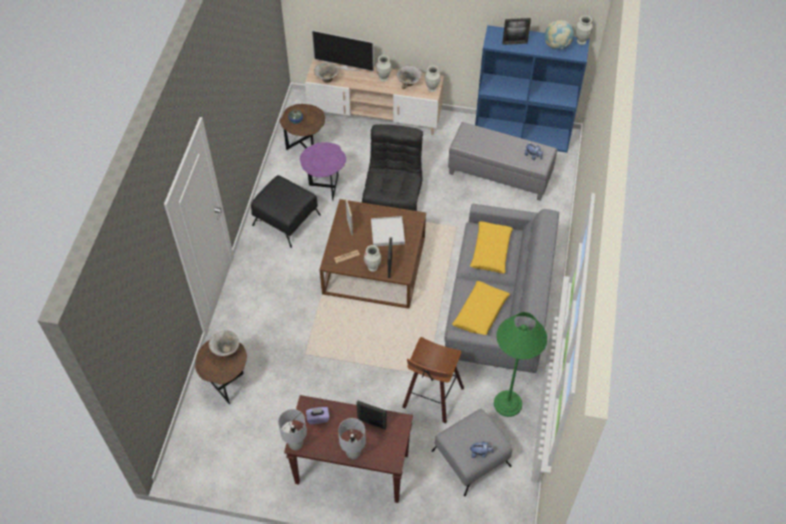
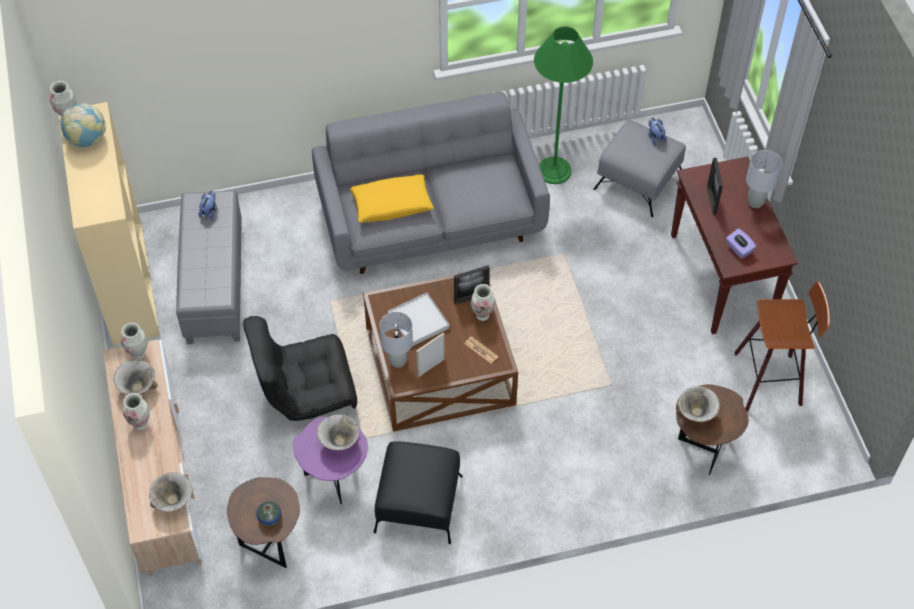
camera: 115 degrees left, 0 degrees up
grey table lamp [278,409,307,450] -> grey table lamp moved to [380,312,413,368]
television [312,30,374,71] -> none
stool [402,337,464,423] -> stool moved to [734,282,829,412]
yellow pillow [452,281,510,335] -> none
blue bookcase [475,25,590,153] -> beige bookcase [58,102,160,345]
picture frame [502,18,531,45] -> none
none -> bowl [317,414,359,450]

